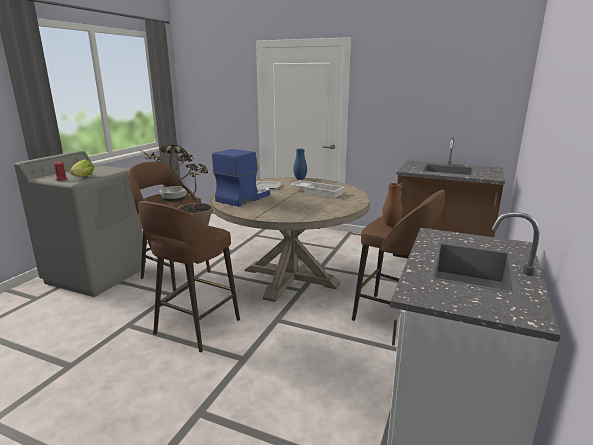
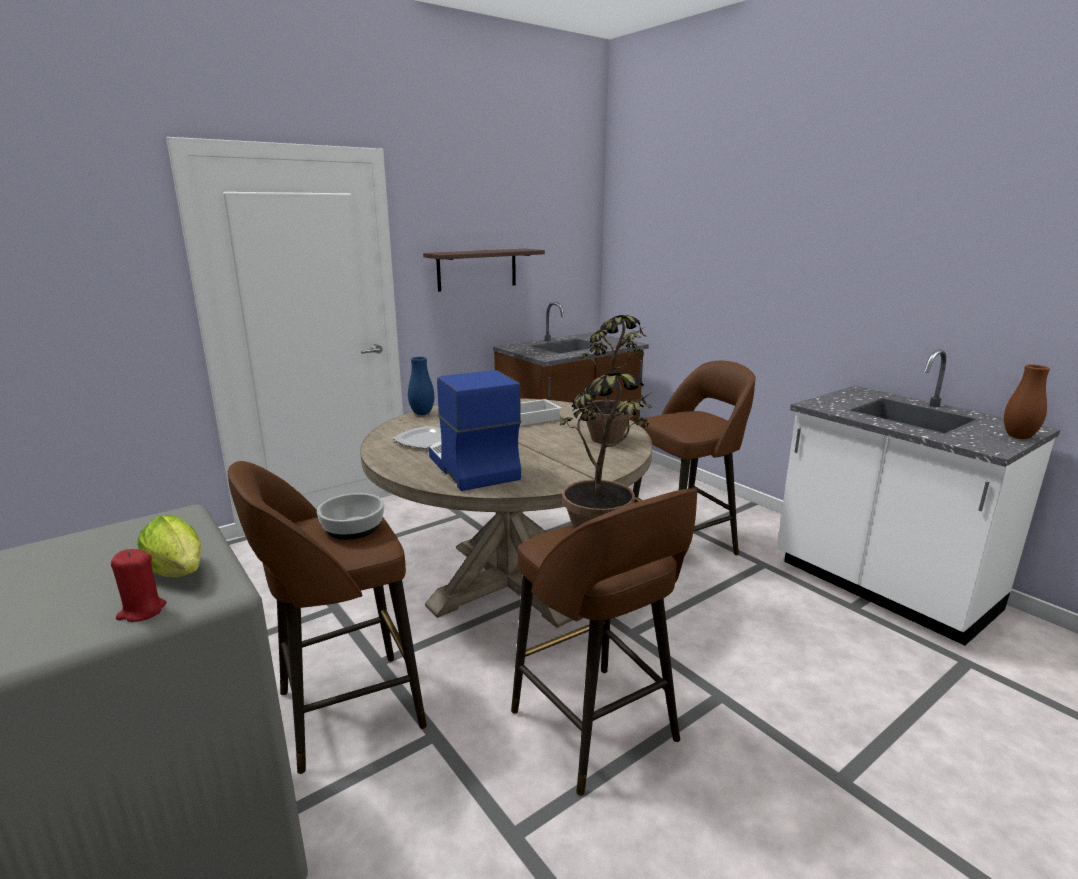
camera: 60 degrees left, 0 degrees up
brown vase [382,183,403,226] -> brown vase moved to [1004,365,1050,439]
none -> shelf [423,249,545,292]
none -> potted plant [580,315,647,444]

